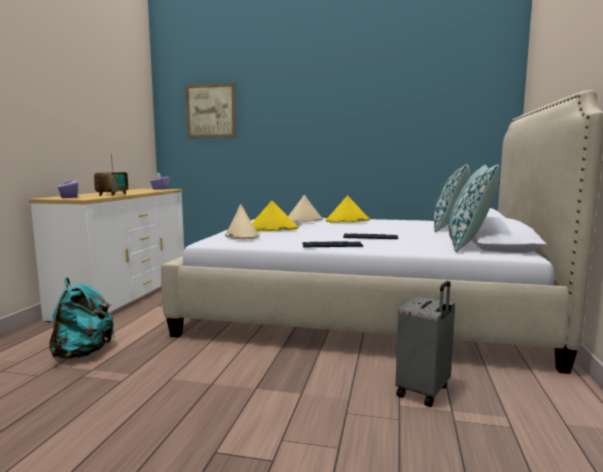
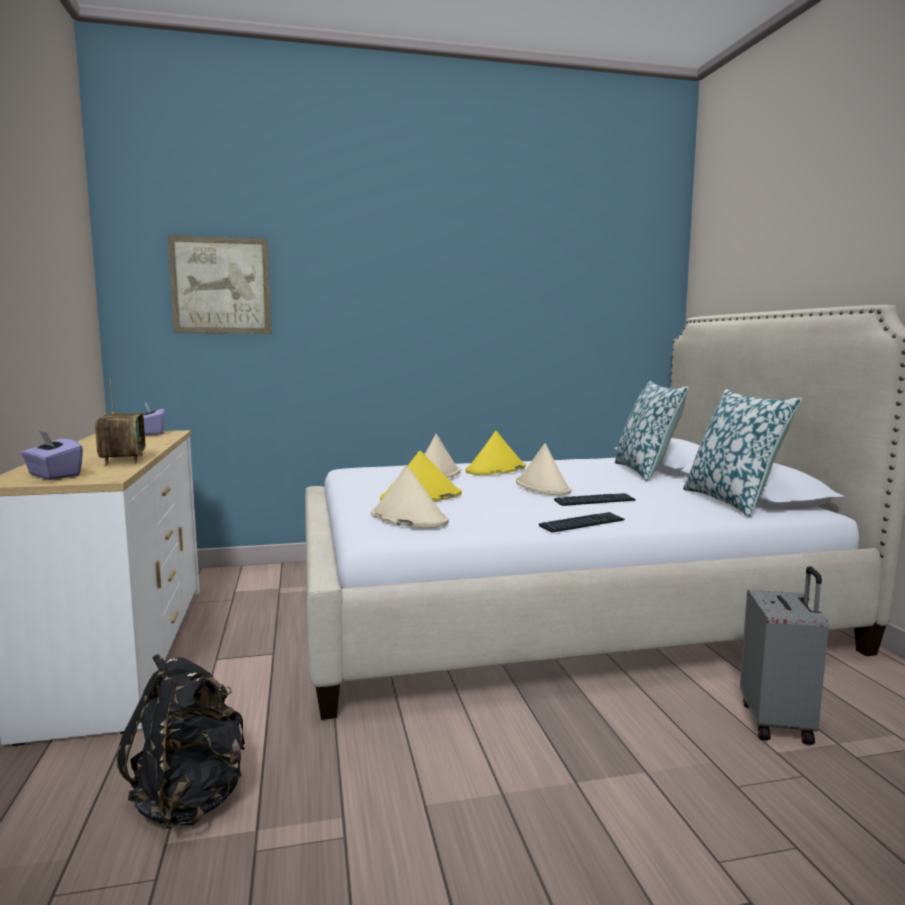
camera: 25 degrees left, 0 degrees up
turquoise backpack [49,278,115,359] -> black backpack [117,654,245,829]
none -> beige hat [516,443,571,495]

